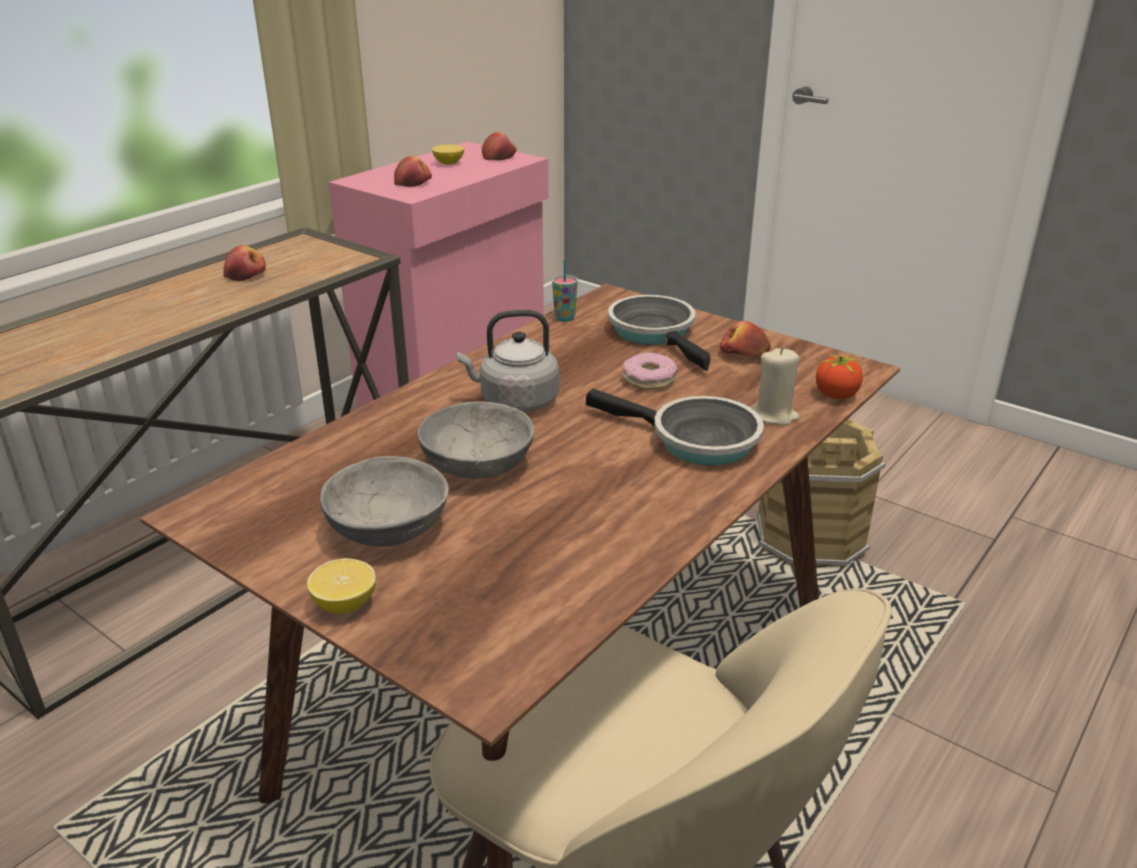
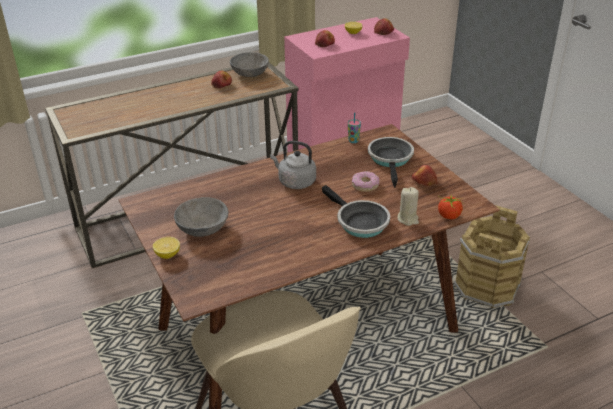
camera: 25 degrees right, 5 degrees up
grey bowl [417,401,534,479] -> grey bowl moved to [230,52,269,77]

